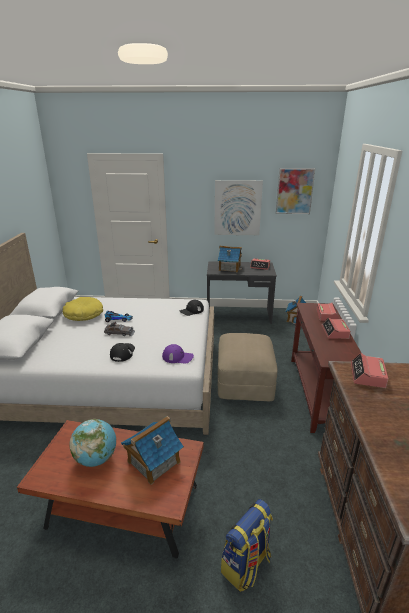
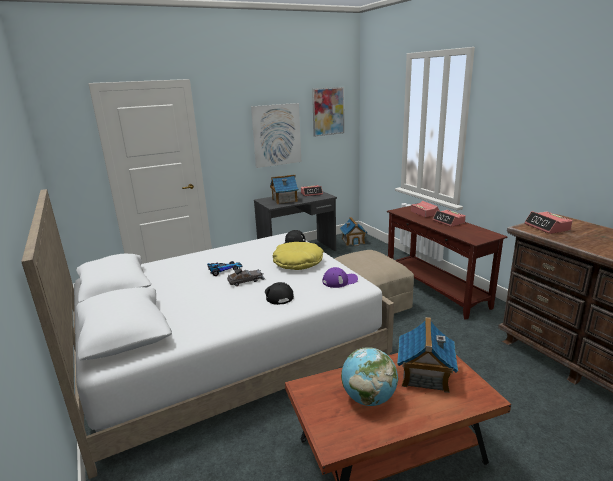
camera: 30 degrees left, 5 degrees down
yellow pillow [63,297,103,321] -> yellow pillow moved to [272,242,324,270]
backpack [221,499,273,592] -> none

